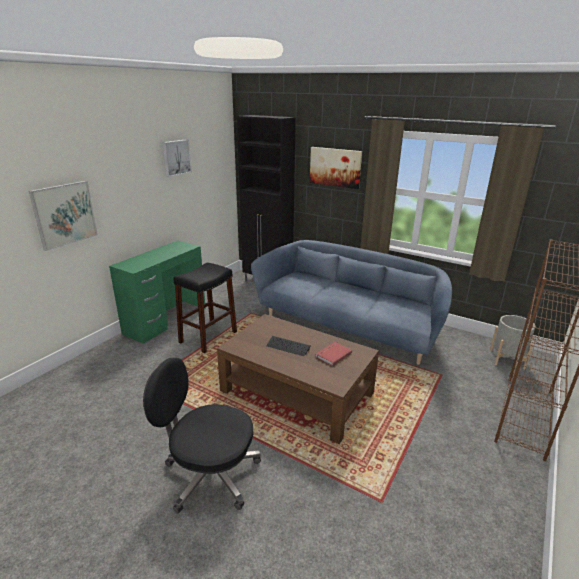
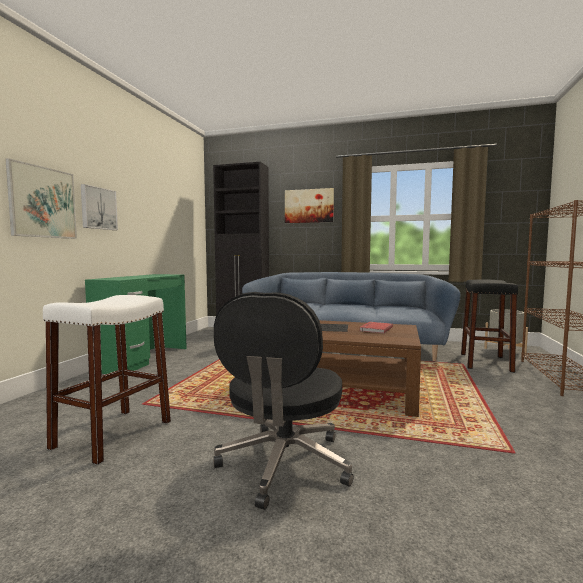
camera: 15 degrees left, 20 degrees down
black office chair [143,358,261,513] -> black office chair turned 75 degrees counterclockwise [213,292,353,510]
picture [162,139,192,177] -> picture moved to [81,184,118,230]
black stool [174,262,237,353] -> black stool moved to [461,279,518,373]
none -> white stool [43,295,171,465]

